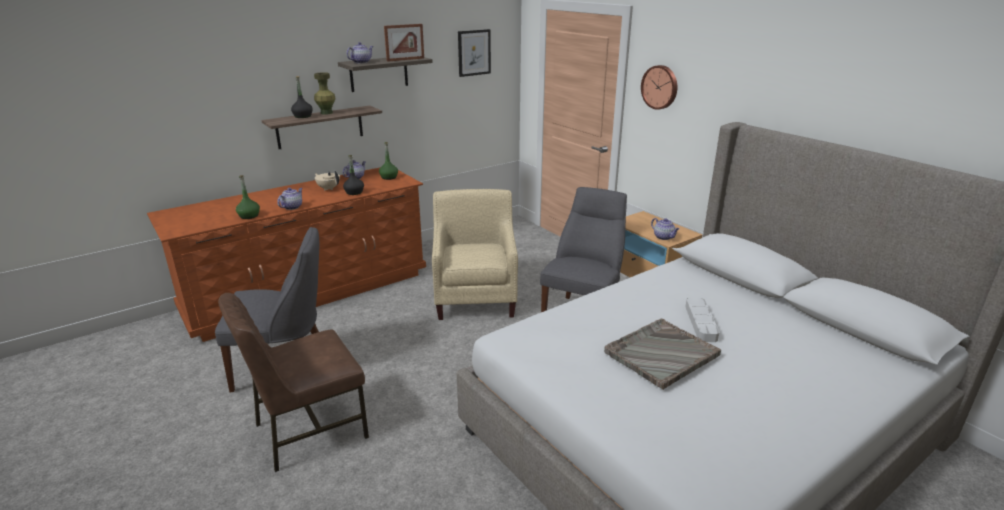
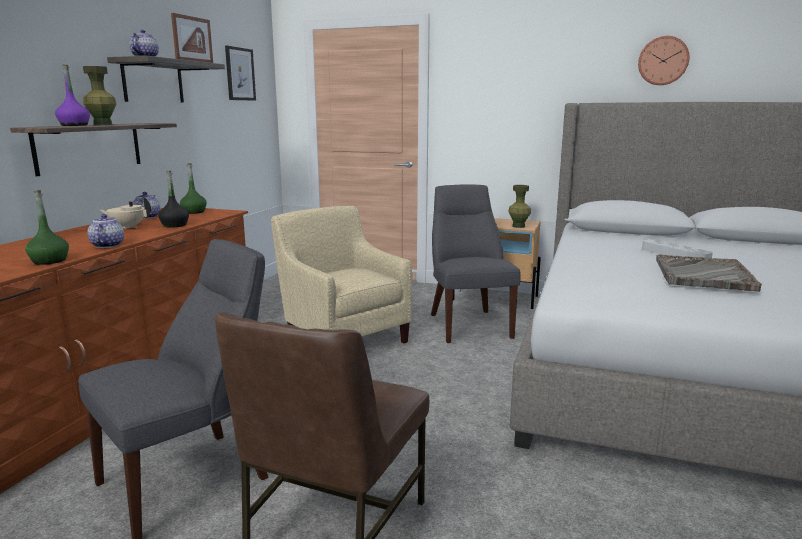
camera: 35 degrees left, 10 degrees down
black bottle [291,76,313,118] -> purple bottle [55,64,90,126]
wall clock [641,65,677,110] -> wall clock moved to [638,36,689,85]
teapot [651,218,679,240] -> green vase [508,185,531,228]

